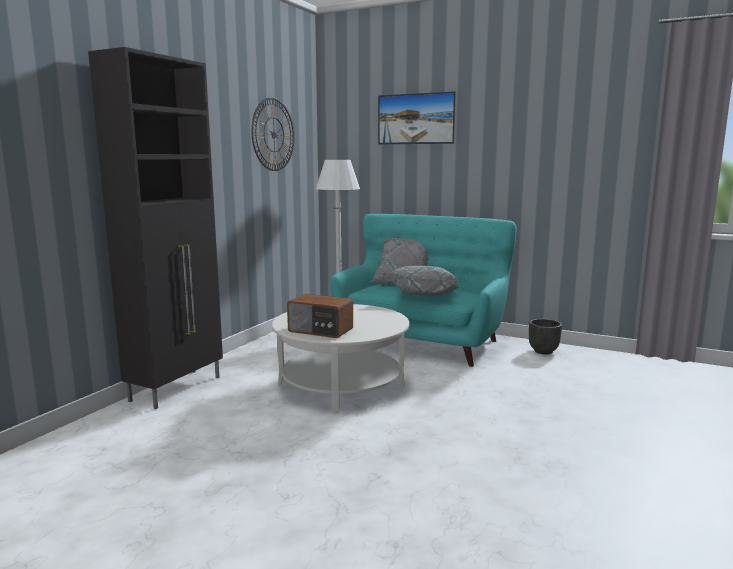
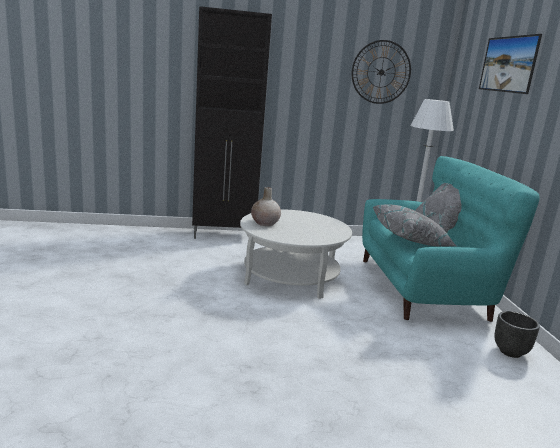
camera: 55 degrees right, 5 degrees up
radio [287,294,353,338] -> beige vase [251,187,281,226]

